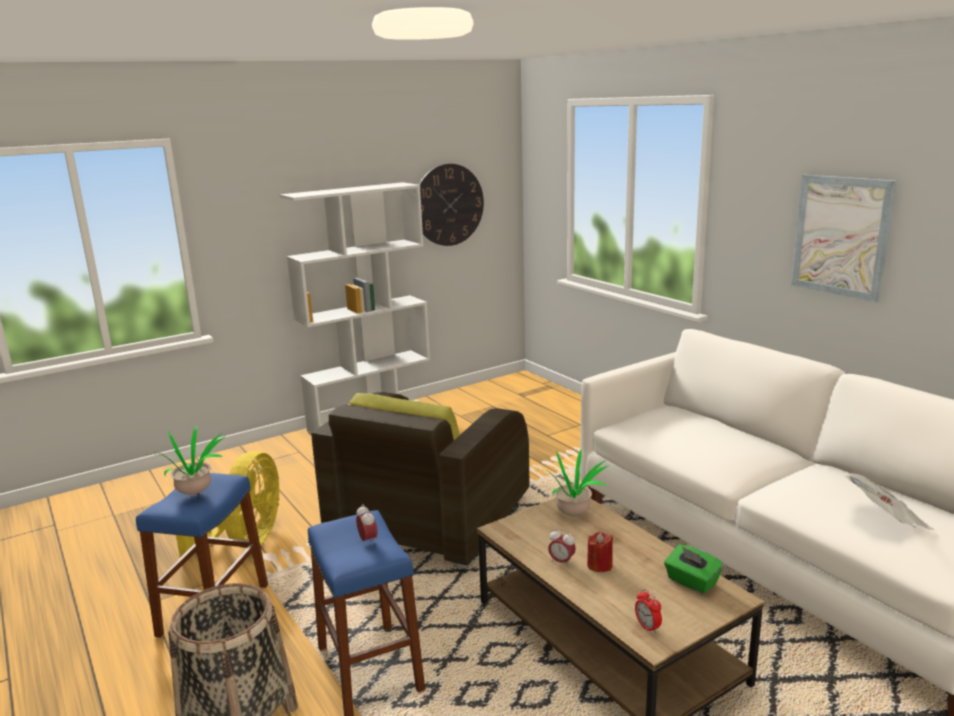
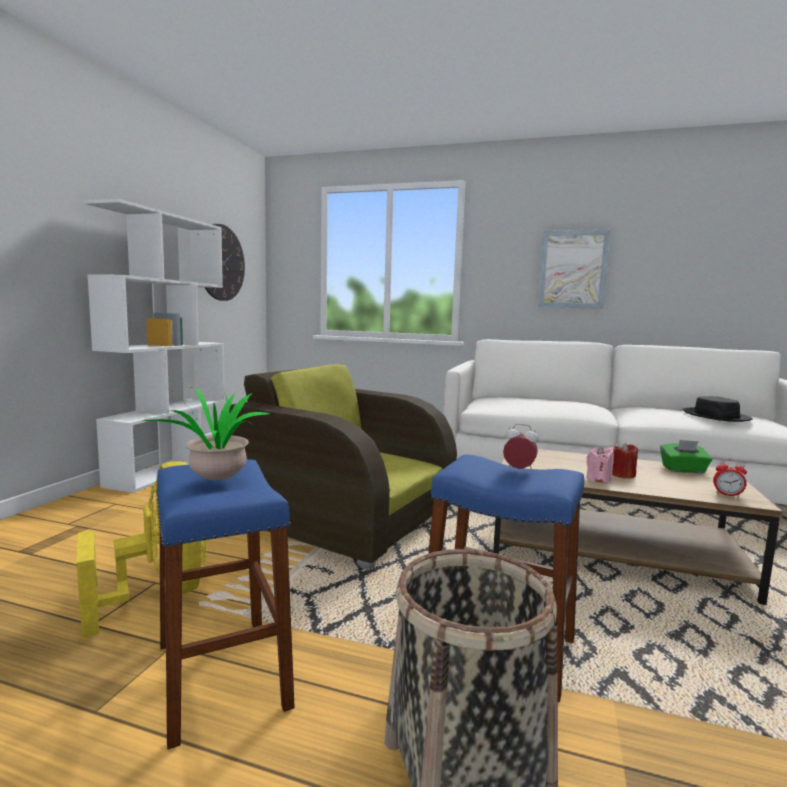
camera: 40 degrees left, 10 degrees down
brown armchair [311,392,529,569] -> brown armchair turned 135 degrees clockwise [229,364,457,569]
potted plant [539,450,610,516] -> none
alarm clock [548,529,576,567] -> pink candle [586,446,614,482]
newspaper [845,473,934,530] -> black hat [683,396,753,422]

